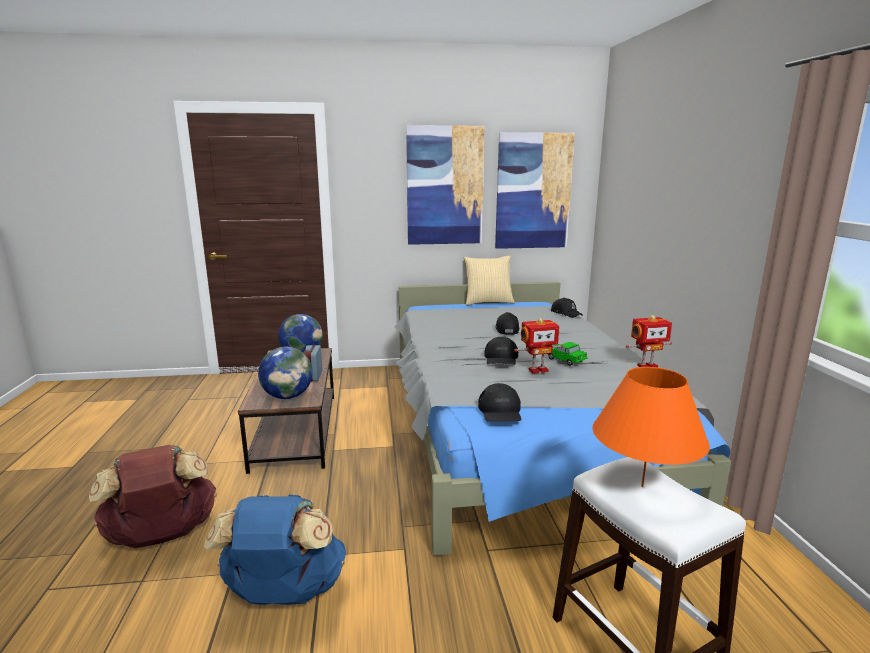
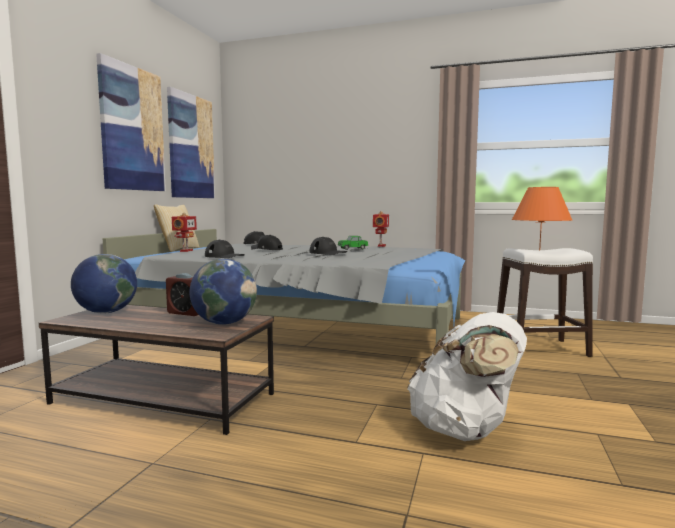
camera: 65 degrees left, 10 degrees down
brown backpack [89,445,217,548] -> none
blue backpack [204,494,346,605] -> white backpack [407,312,527,441]
black cap [478,383,521,422] -> black cap moved to [205,239,245,258]
toy robot [514,318,563,374] -> toy robot moved to [172,212,197,252]

